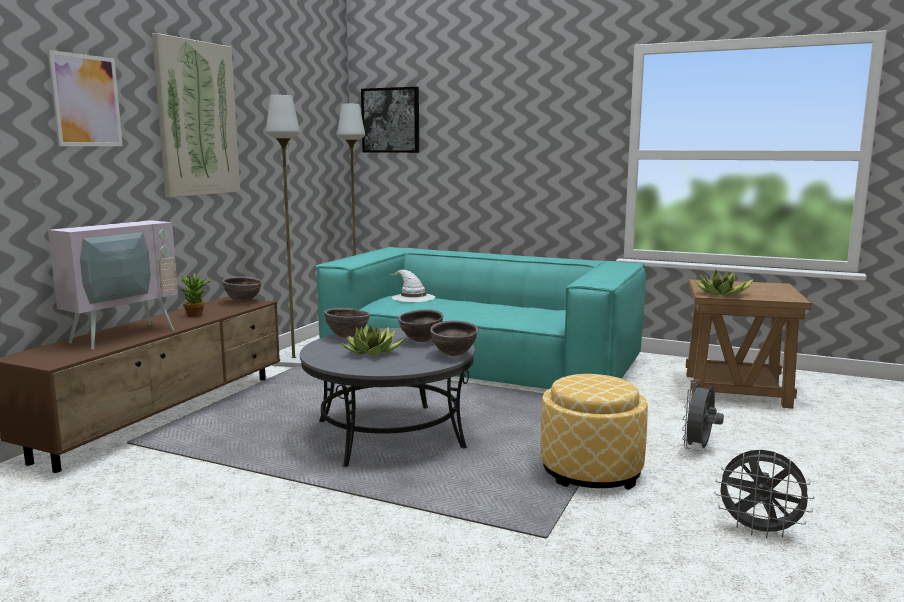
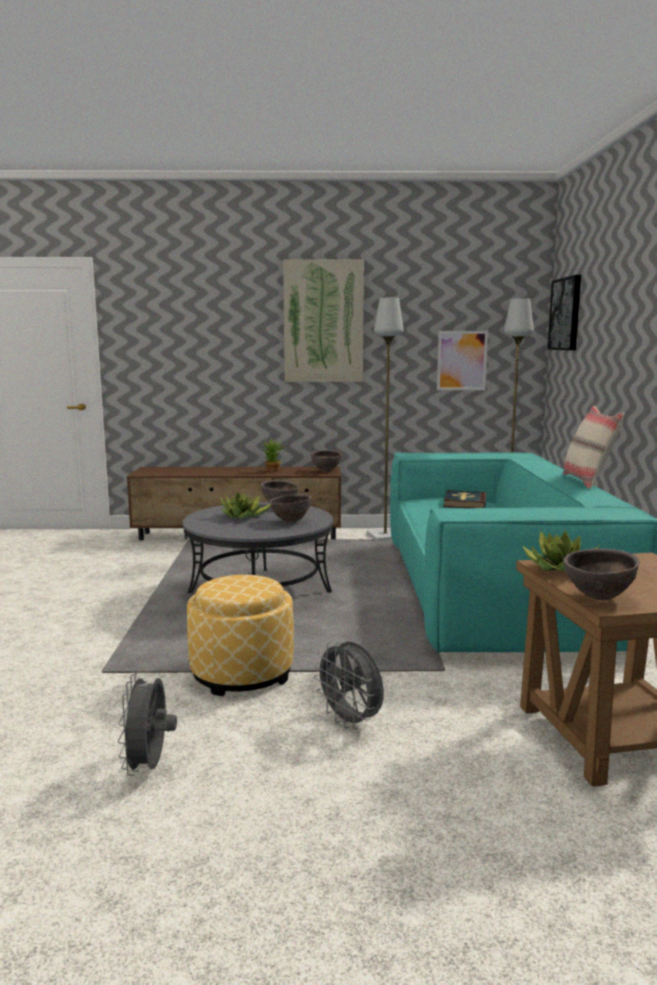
camera: 65 degrees right, 0 degrees up
television [34,182,178,349] -> none
picture [48,50,123,146] -> picture moved to [437,331,488,390]
white hat [391,270,435,302] -> book [443,490,486,508]
brown bowl [430,320,479,356] -> brown bowl moved to [563,549,640,600]
grey fan [682,379,724,449] -> grey fan turned 135 degrees counterclockwise [314,641,384,730]
none -> beige pillow [563,406,625,489]

